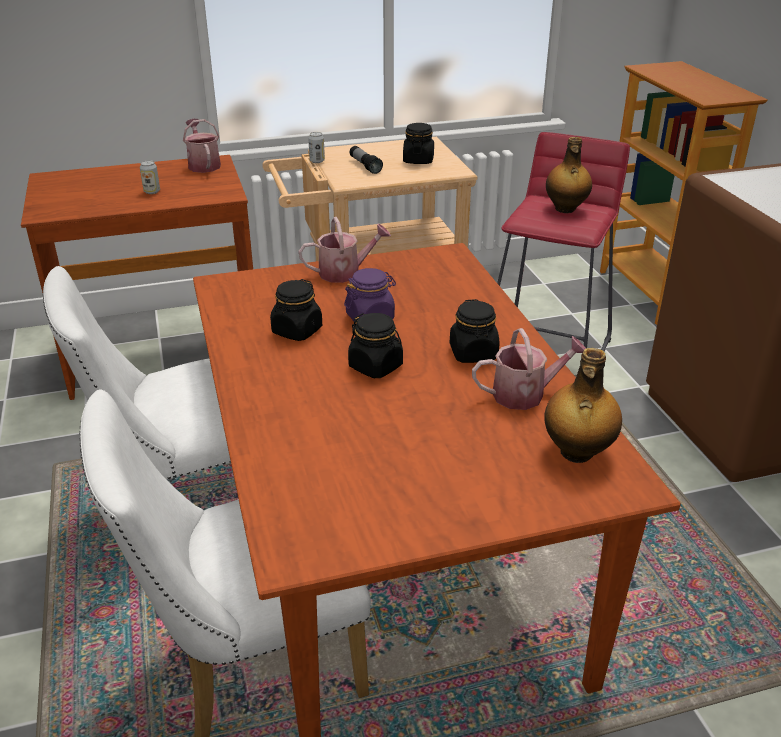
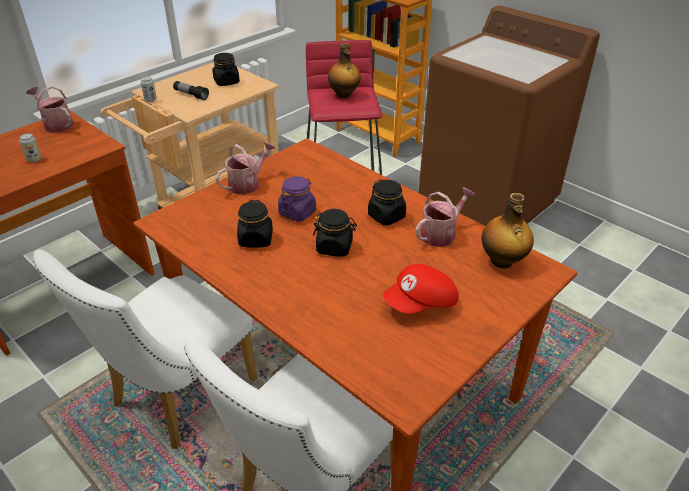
camera: 30 degrees left, 5 degrees up
none -> red cap [383,264,459,314]

